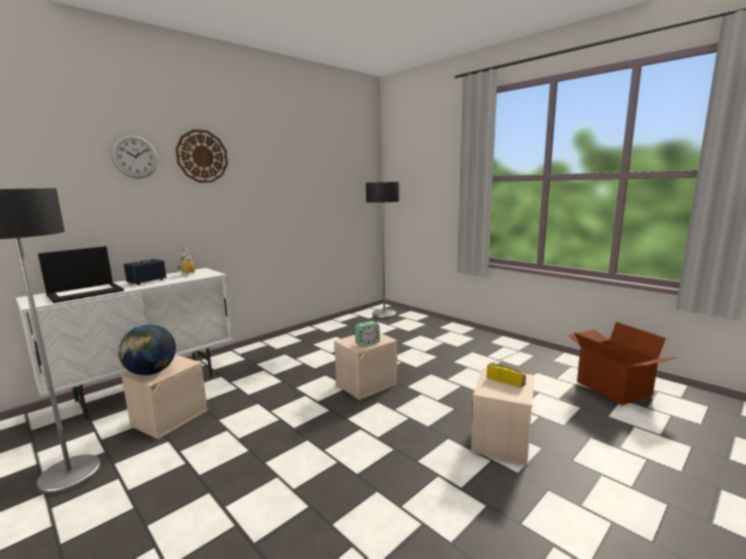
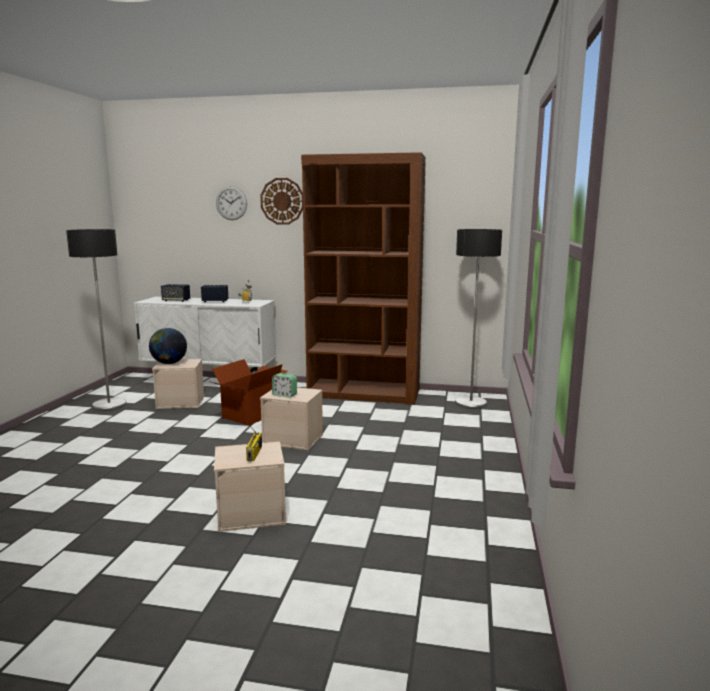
camera: 55 degrees right, 0 degrees up
laptop [38,246,124,303] -> speaker [161,284,190,302]
cardboard box [568,322,678,405] -> cardboard box moved to [209,359,288,425]
none -> brown bookcase [301,152,426,405]

